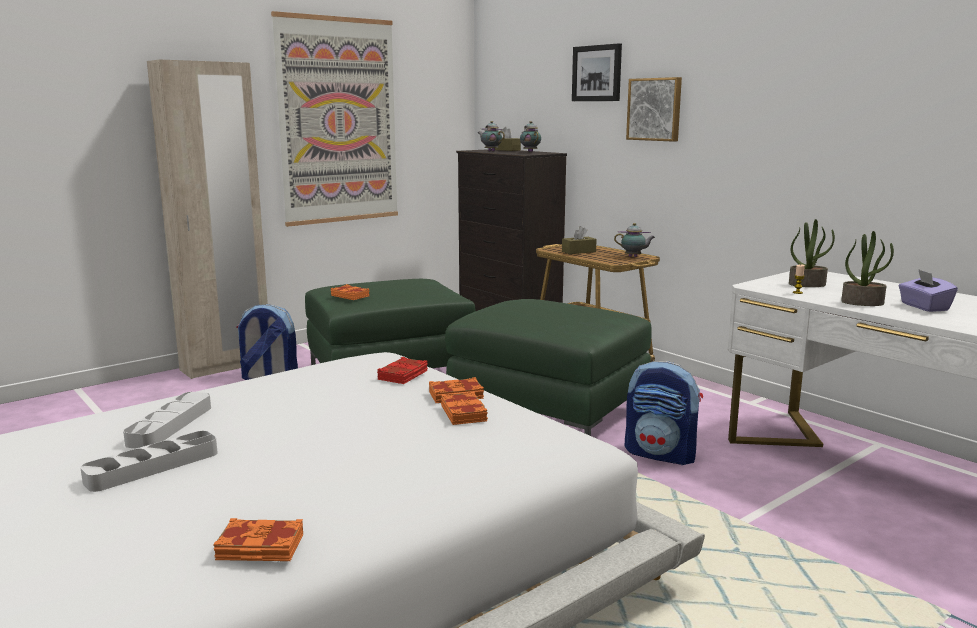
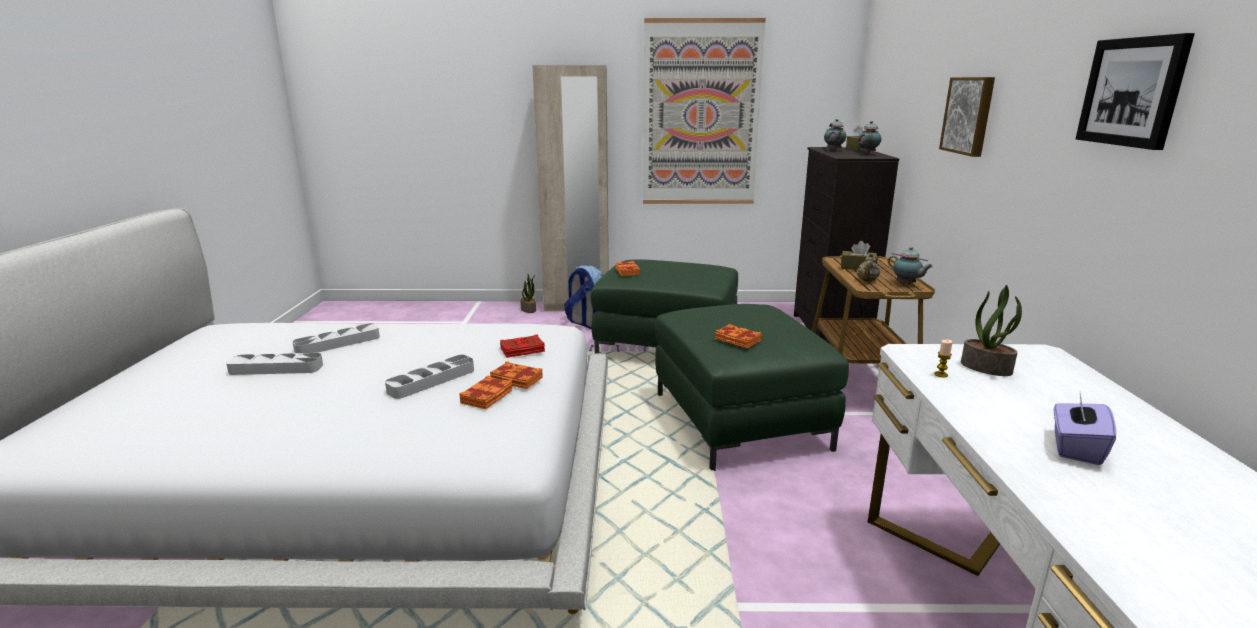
camera: 40 degrees right, 5 degrees up
orange book [213,518,303,561] -> orange book moved to [715,324,762,348]
picture [572,43,622,101] -> picture moved to [1076,33,1195,150]
backpack [625,361,703,465] -> none
potted plant [841,231,894,306] -> potted plant moved to [520,273,536,313]
none -> grey tray [385,355,474,399]
none -> beige teapot [857,254,880,282]

